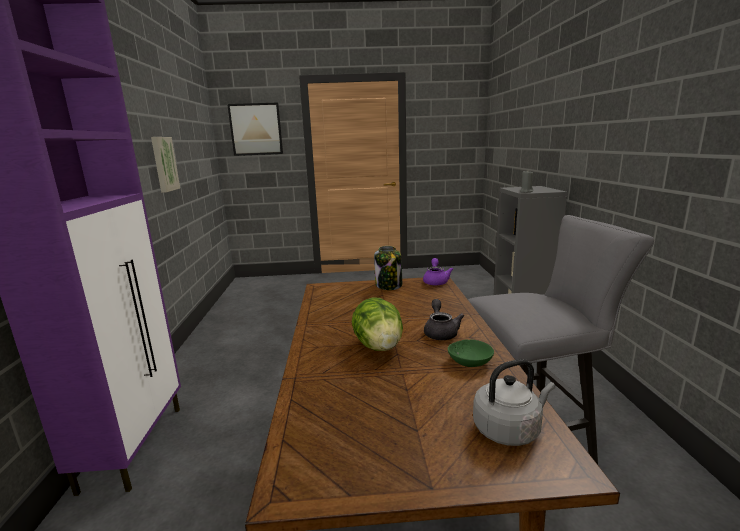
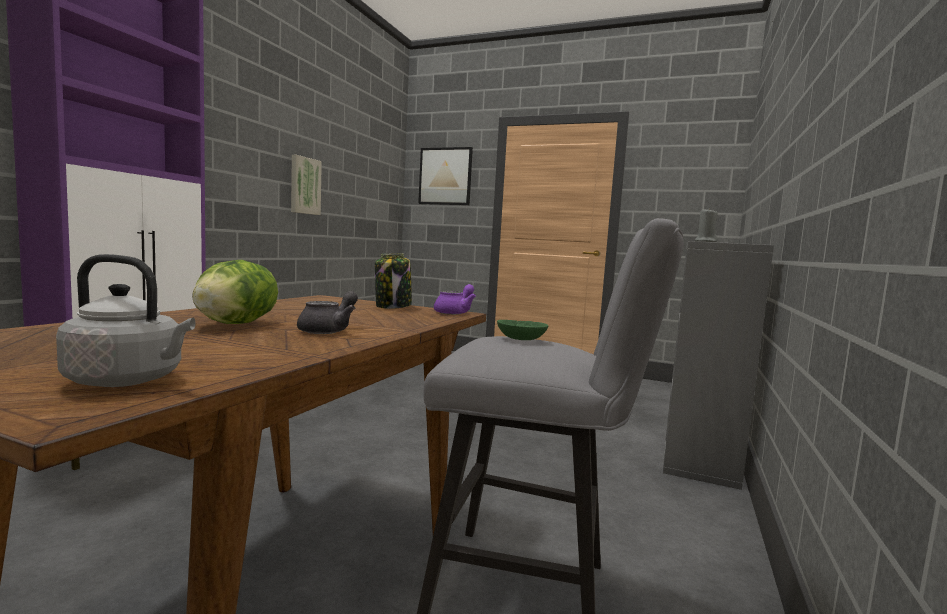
camera: 25 degrees right, 10 degrees down
green bowl [448,339,494,367] -> green bowl moved to [497,320,548,340]

